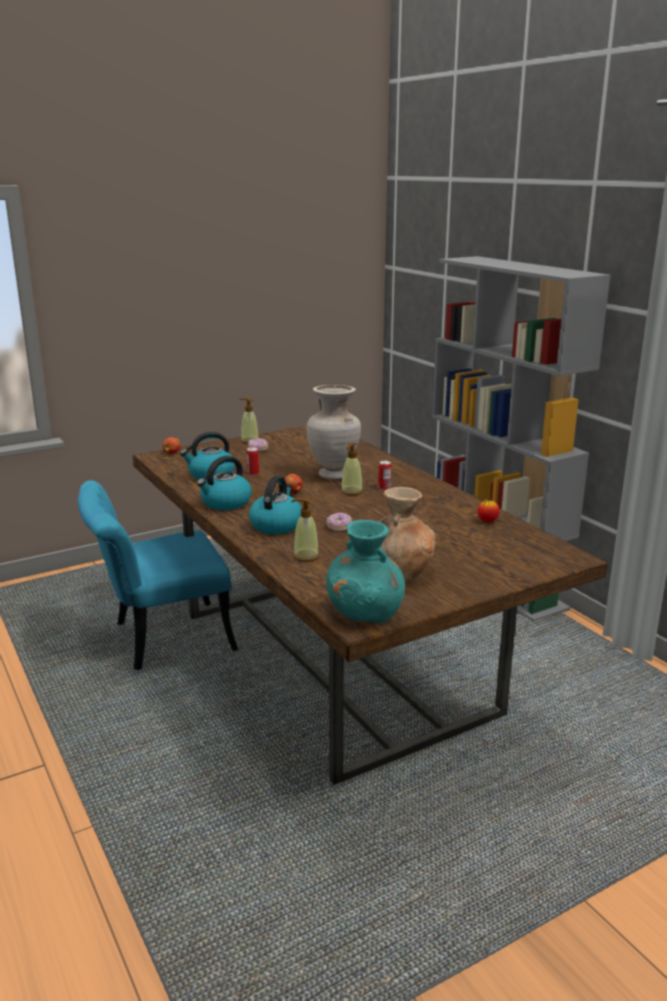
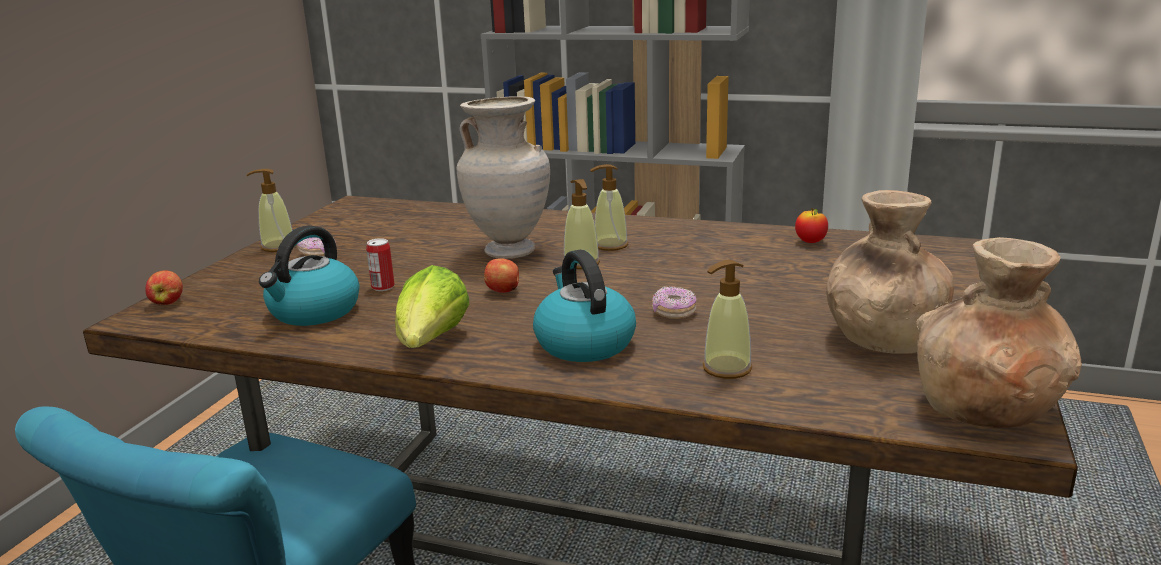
camera: 40 degrees left, 0 degrees up
kettle [197,456,252,510] -> lettuce [395,265,469,348]
turquoise vase [326,520,405,624] -> brown vase [916,237,1082,428]
can [378,461,392,490] -> soap dispenser [590,164,628,251]

